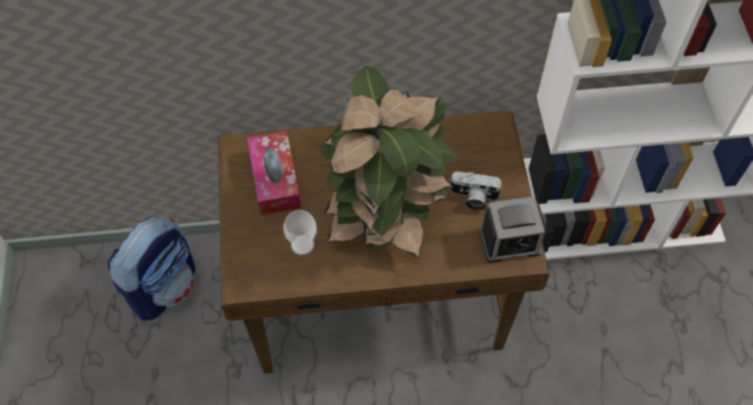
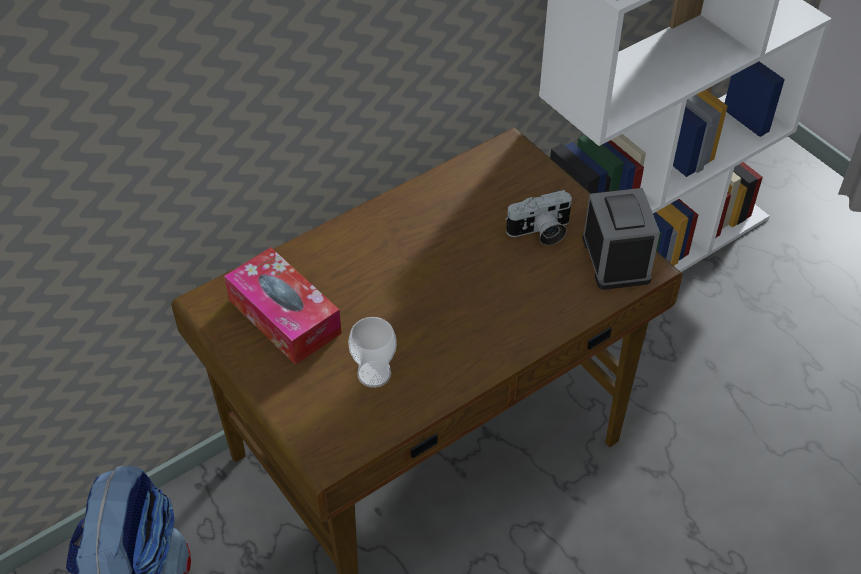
camera: 30 degrees left, 10 degrees down
potted plant [320,65,459,259] -> none
alarm clock [479,196,546,263] -> alarm clock turned 60 degrees counterclockwise [582,188,660,290]

